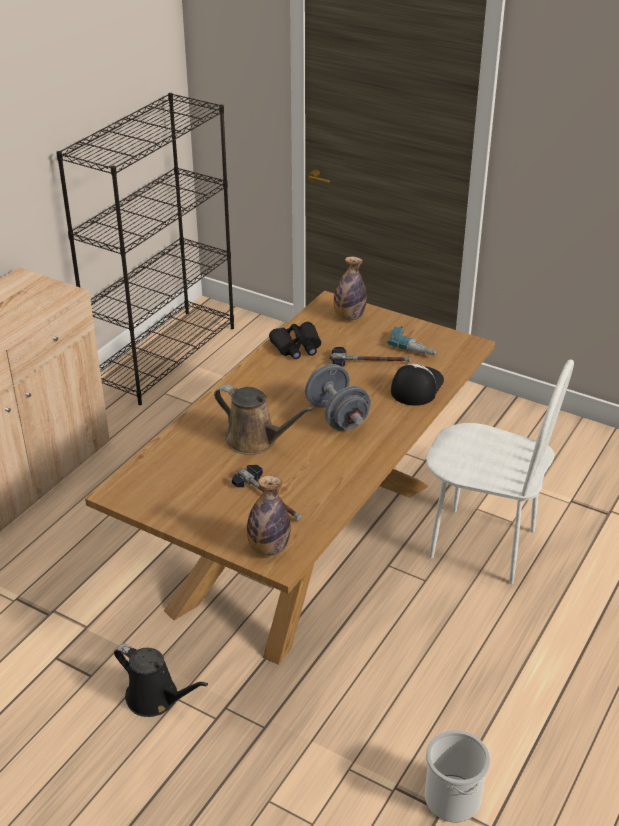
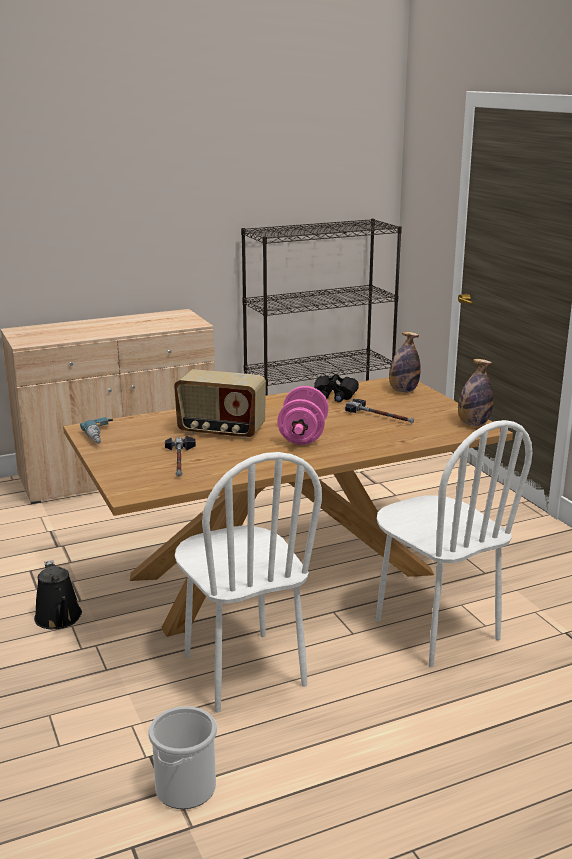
camera: 35 degrees right, 15 degrees down
brown watering can [214,384,314,455] -> radio [174,369,266,439]
bottle [247,476,291,556] -> bottle moved to [458,359,493,426]
grey dumbbell [305,364,371,431] -> pink dumbbell [277,386,329,445]
power drill [388,326,438,355] -> power drill moved to [80,417,113,444]
cap [391,364,444,406] -> none
none -> white chair [175,452,322,712]

